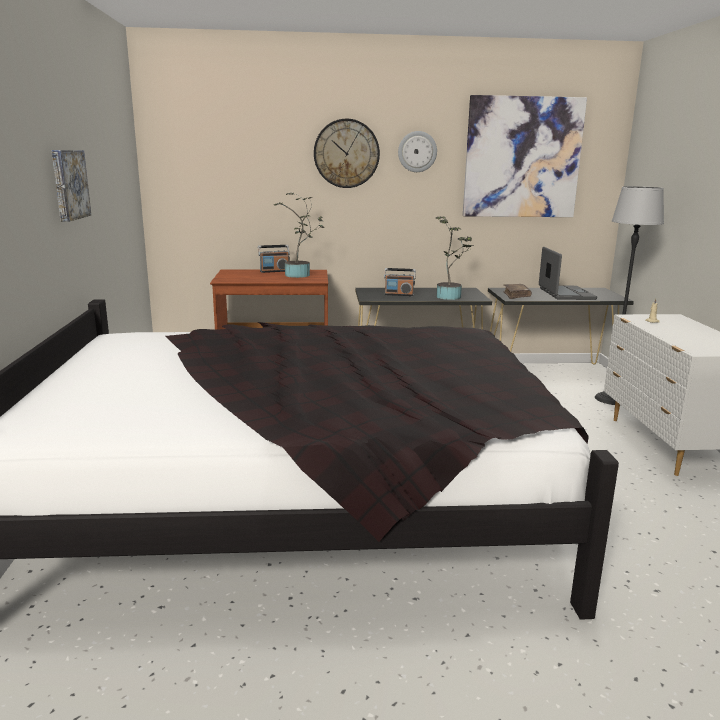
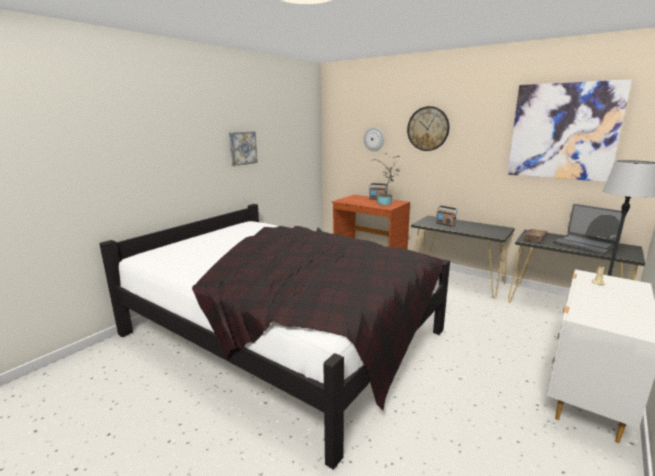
camera: 40 degrees right, 0 degrees up
wall clock [398,131,437,172] -> wall clock moved to [364,127,384,151]
potted plant [436,216,473,300] -> none
laptop [539,247,597,300] -> laptop turned 105 degrees clockwise [554,204,622,255]

